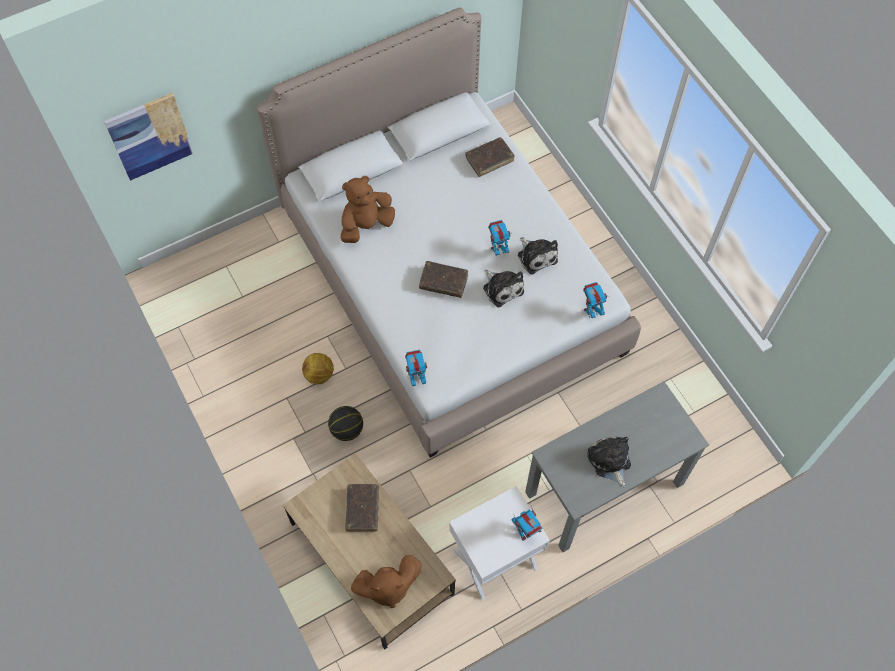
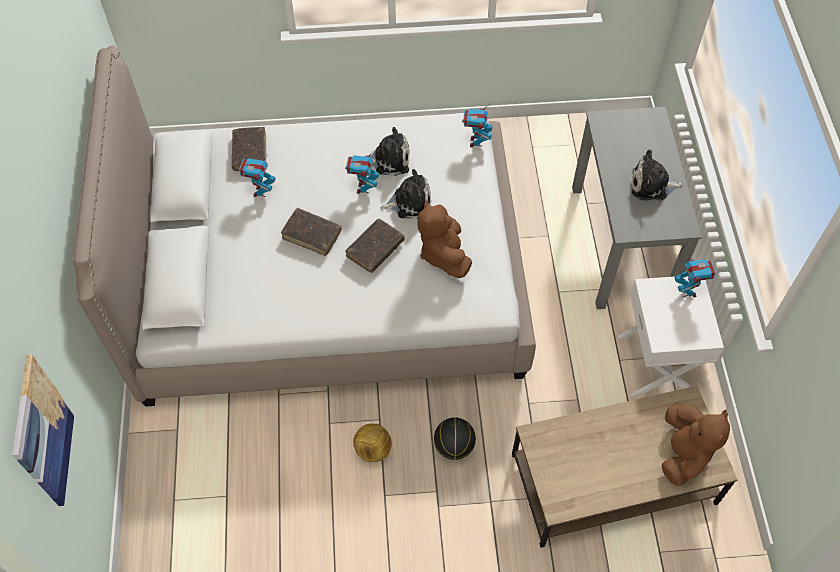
camera: 65 degrees left, 5 degrees down
brown plush toy [341,176,395,243] -> brown plush toy moved to [417,200,472,278]
brown book [345,484,379,532] -> brown book moved to [281,208,342,256]
toy robot [405,350,427,386] -> toy robot moved to [239,157,275,197]

